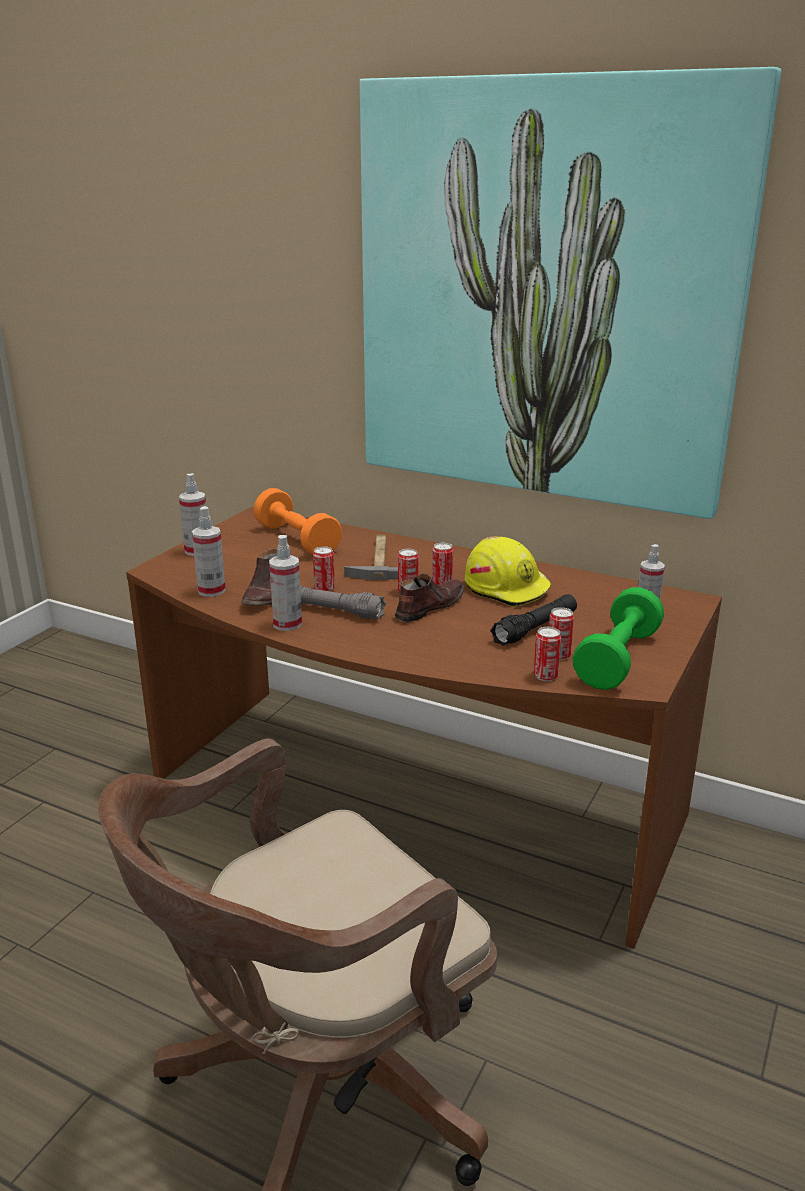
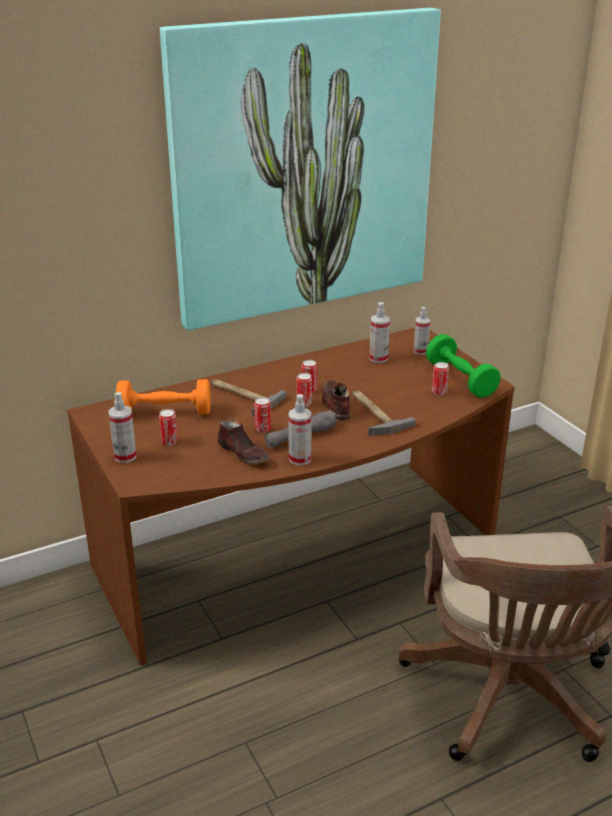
camera: 55 degrees left, 5 degrees up
spray bottle [192,506,226,597] -> spray bottle moved to [369,302,390,363]
yellow hard hat [465,537,552,607] -> none
black flashlight [490,594,577,646] -> none
can [534,627,561,681] -> can moved to [159,409,178,446]
none -> hammer [352,390,416,436]

